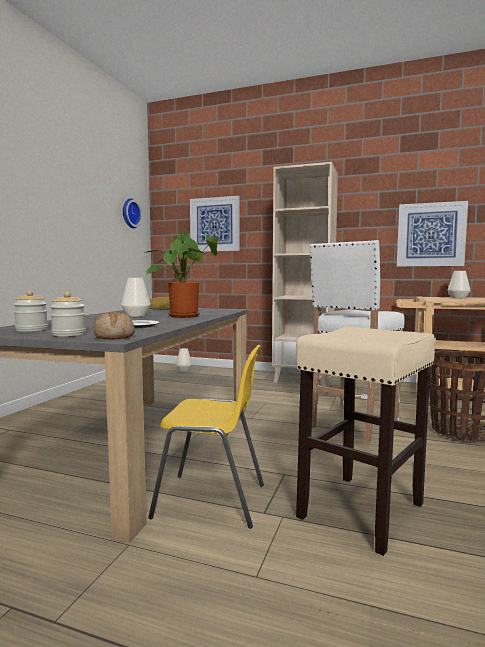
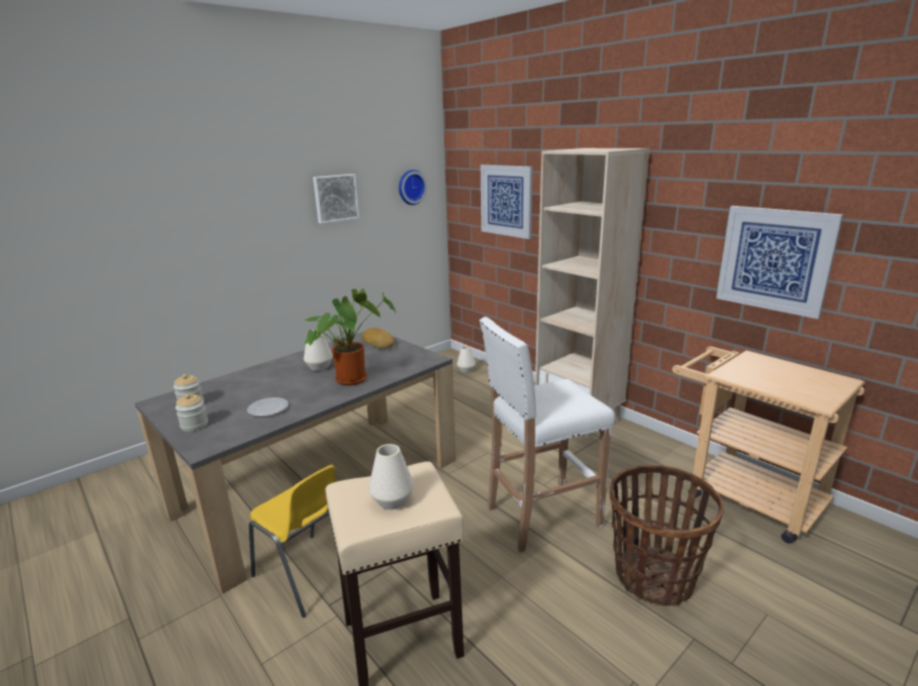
camera: 30 degrees right, 15 degrees up
bread [93,311,135,339] -> none
white vase [448,271,471,298] -> white vase moved to [369,444,414,510]
none -> picture [313,174,359,224]

